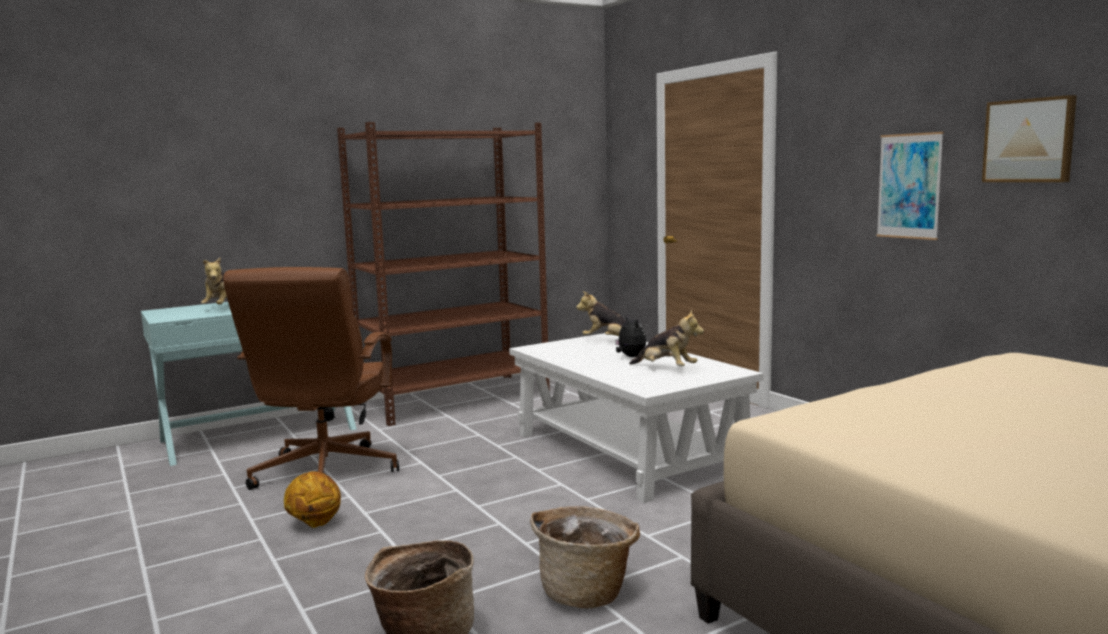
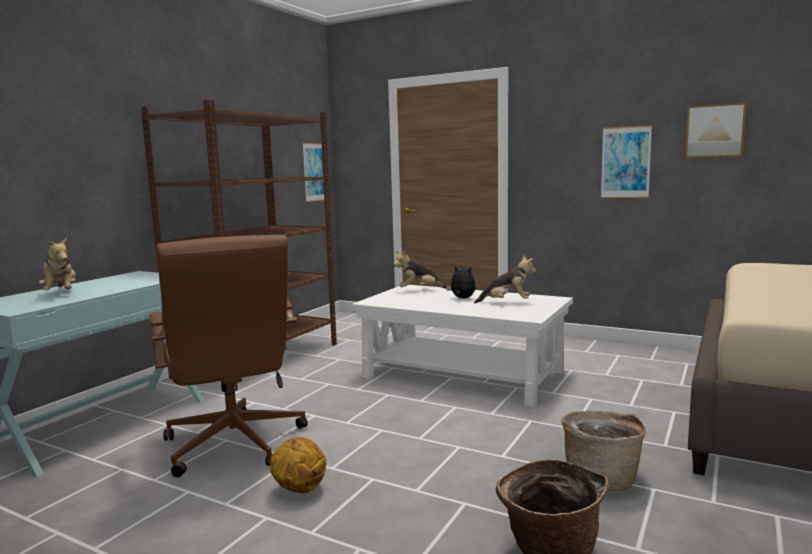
camera: 30 degrees left, 0 degrees up
none -> picture [302,143,328,202]

